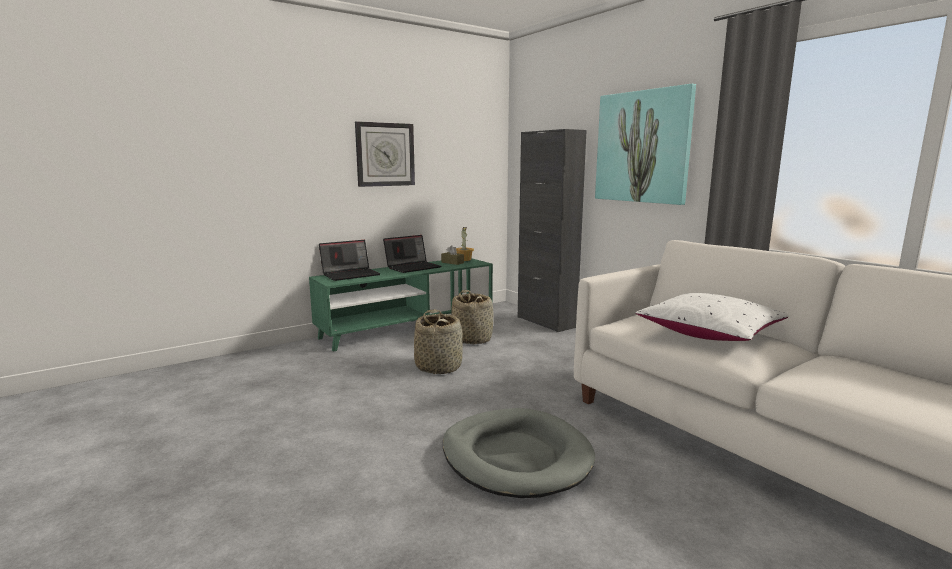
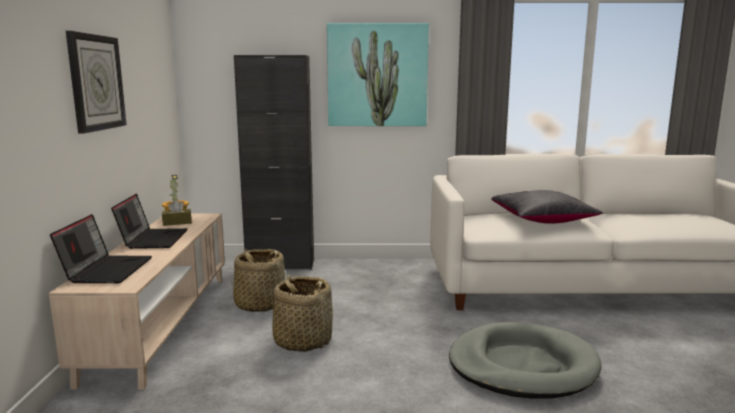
camera: 55 degrees left, 0 degrees up
green tv stand [309,258,493,352] -> beige tv stand [49,213,225,390]
white pillow [635,293,789,341] -> black pillow [491,190,603,224]

